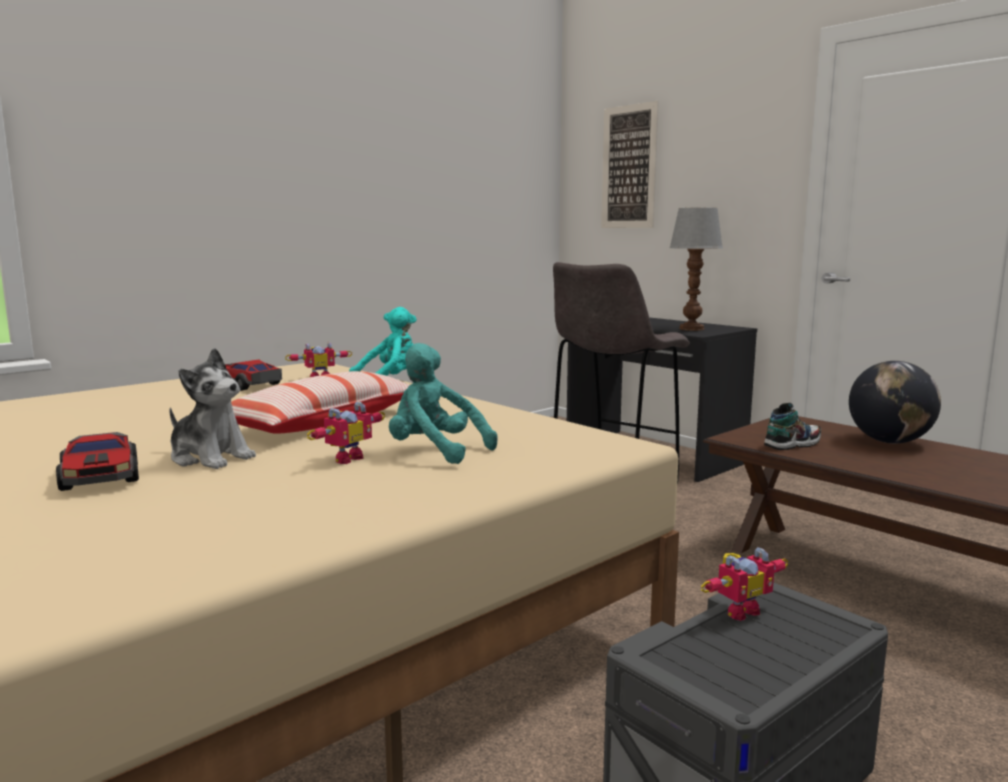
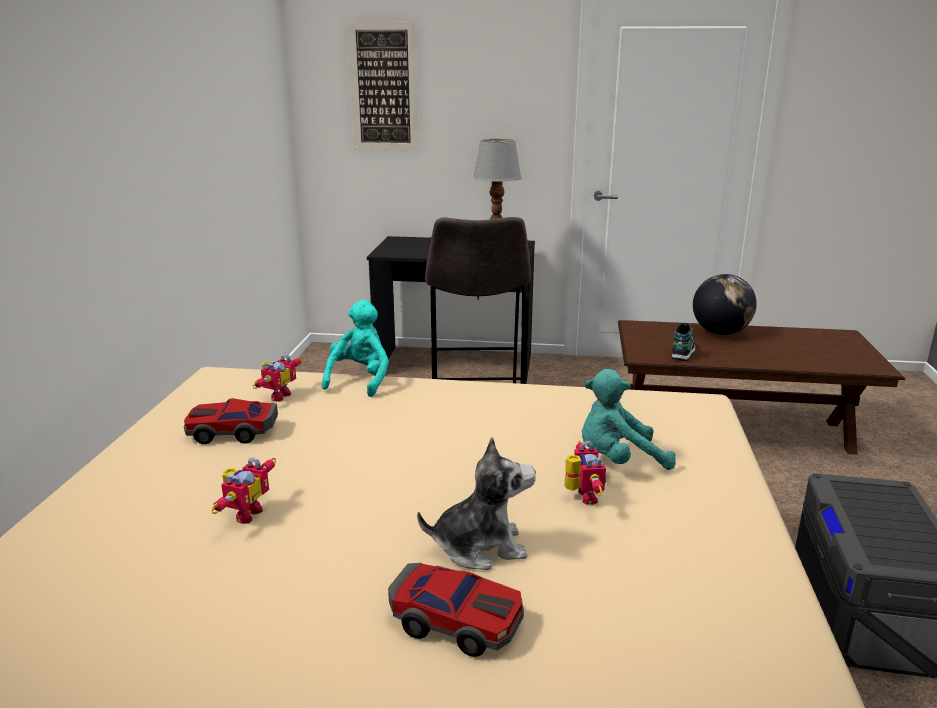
camera: 40 degrees left, 10 degrees up
pillow [231,371,410,434] -> none
toy robot [701,547,789,621] -> toy robot moved to [211,458,276,524]

